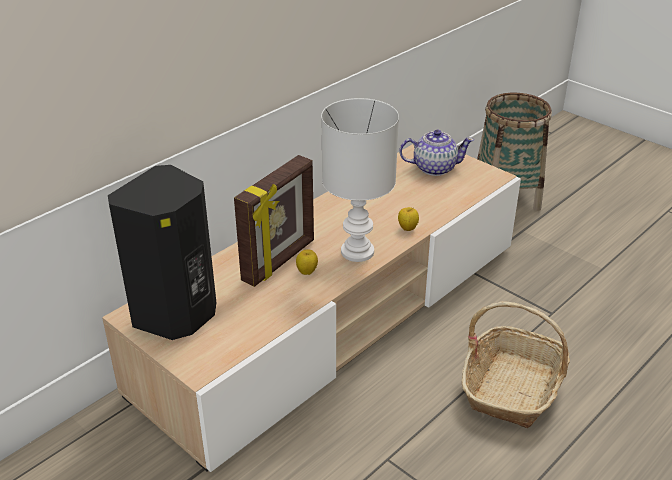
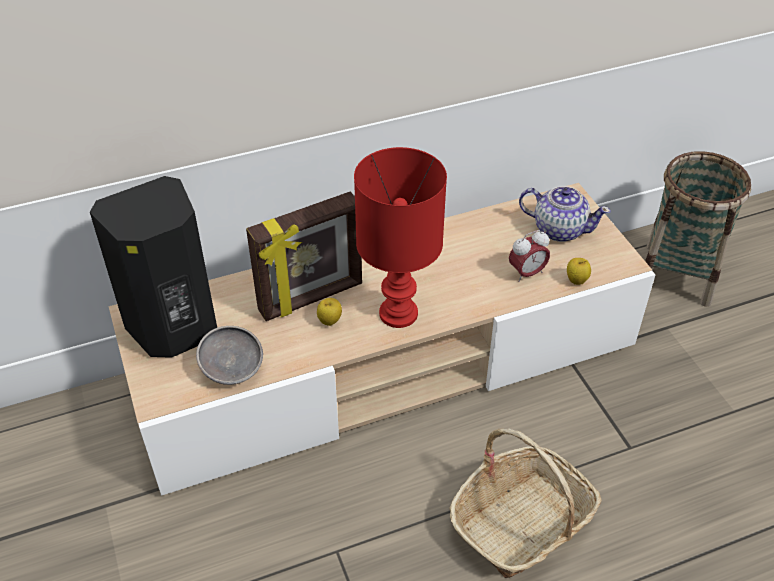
camera: 25 degrees right, 10 degrees up
white table lamp [321,98,399,262] -> red table lamp [354,147,447,328]
apple [398,207,419,231] -> apple moved to [567,258,591,285]
none -> grey bowl [196,326,263,385]
none -> alarm clock [509,230,550,282]

